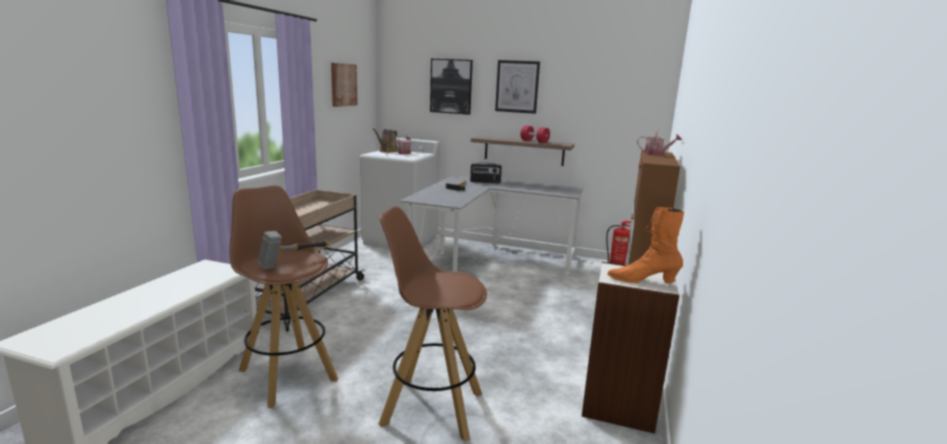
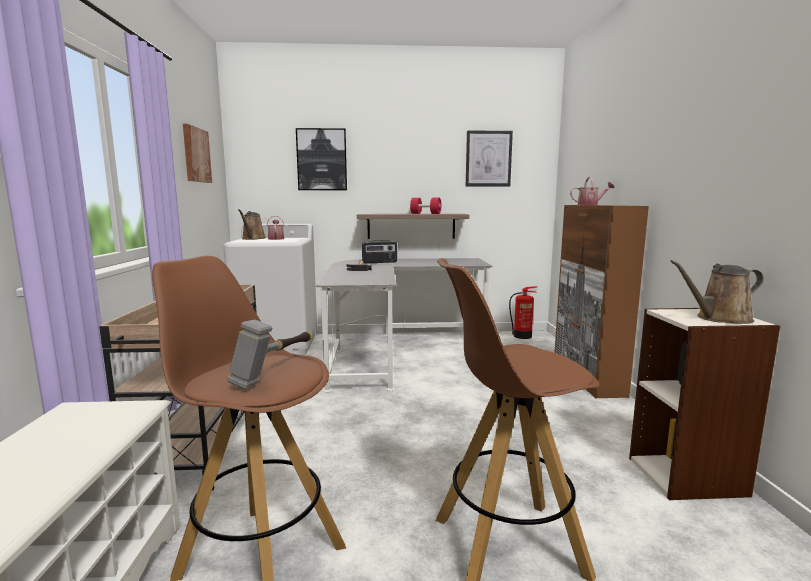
camera: 20 degrees left, 5 degrees down
picture [495,60,540,114] -> picture moved to [466,130,513,187]
orange boot [607,207,684,283] -> brown watering can [670,260,764,324]

